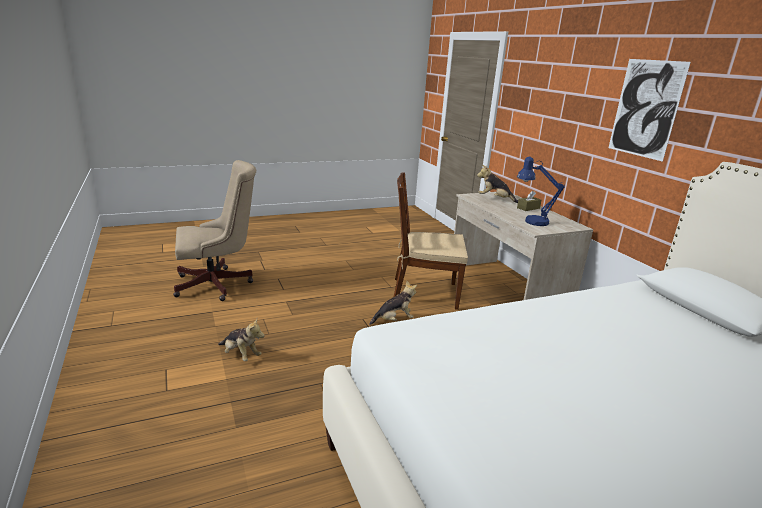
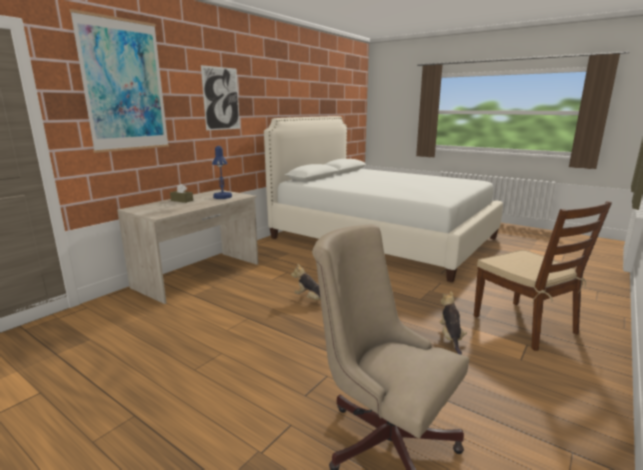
camera: 120 degrees left, 5 degrees down
brown chair [394,173,468,310] -> brown chair moved to [474,201,612,351]
plush toy [477,165,518,203] -> none
none -> picture [69,9,169,153]

